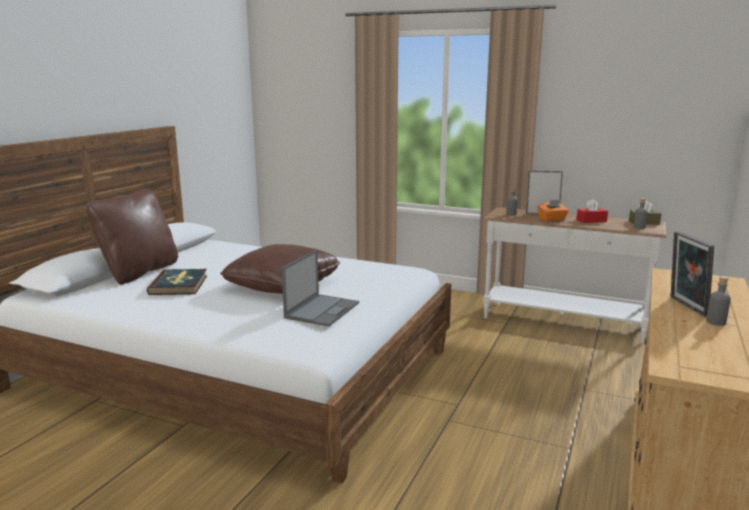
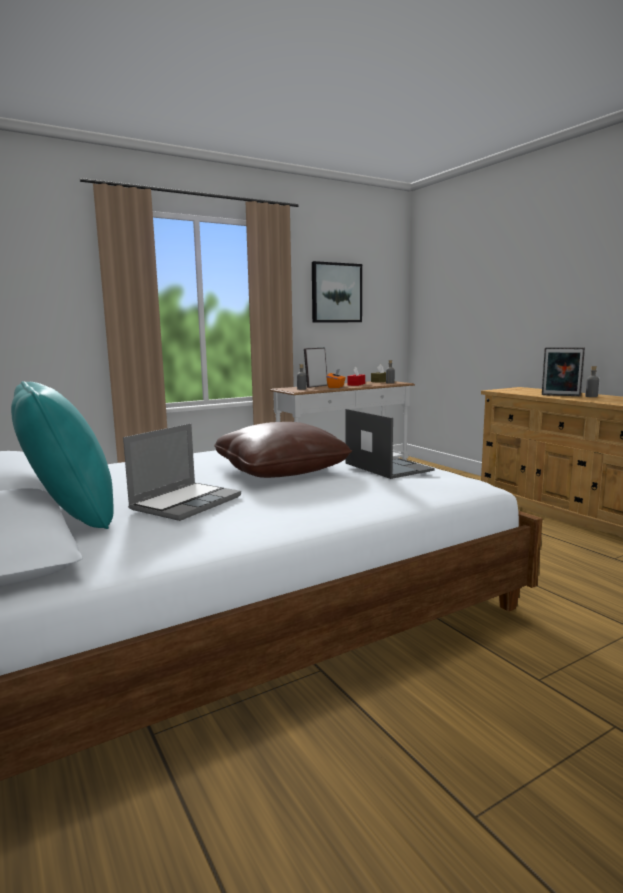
camera: 55 degrees left, 5 degrees down
brown pillow [86,189,178,285] -> turquoise pillow [11,381,114,529]
book [147,269,207,295] -> laptop [123,423,241,521]
none -> picture [312,261,362,323]

